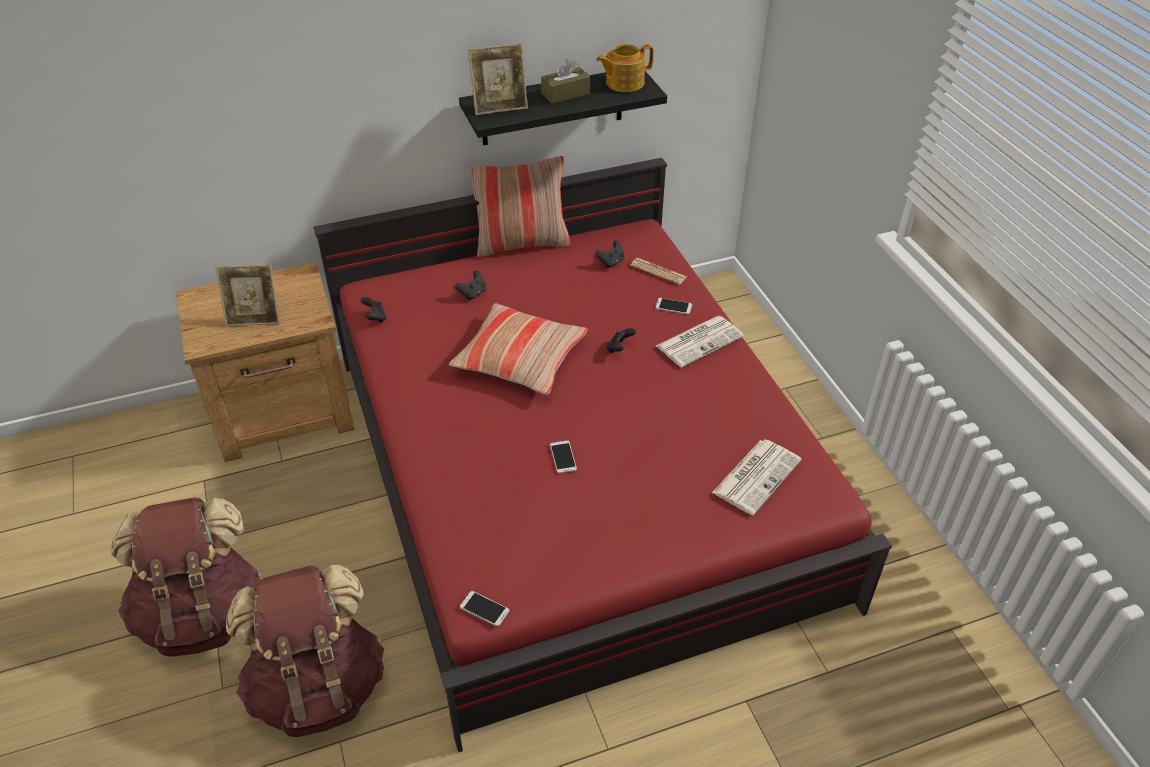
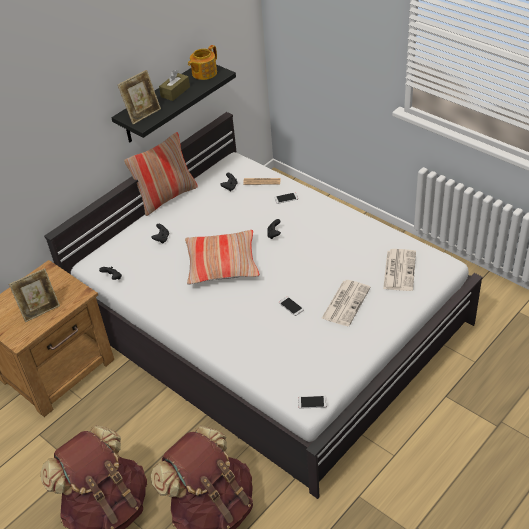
camera: 25 degrees left, 0 degrees up
red bed [313,158,892,753] -> white bed [44,112,483,499]
newspaper [656,316,744,368] -> newspaper moved to [321,280,371,326]

